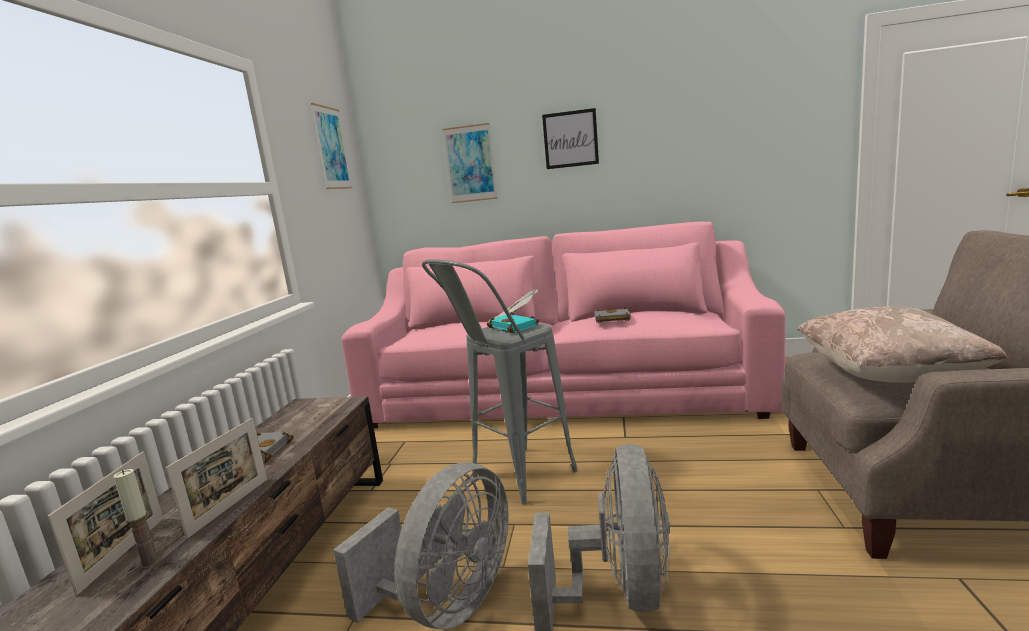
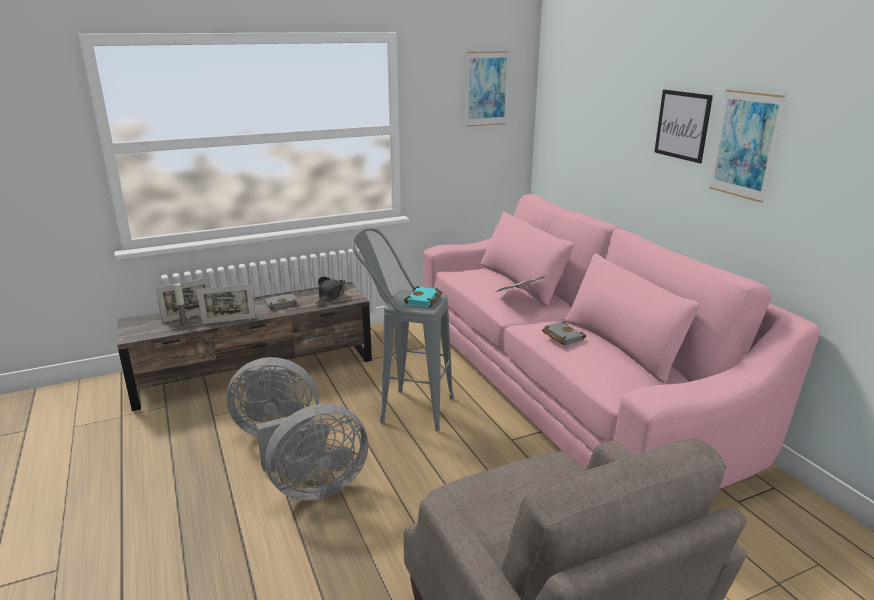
camera: 55 degrees right, 10 degrees up
picture [442,123,498,203] -> picture moved to [709,89,785,203]
beige pillow [797,306,1007,383] -> none
none -> black hat [316,276,345,304]

